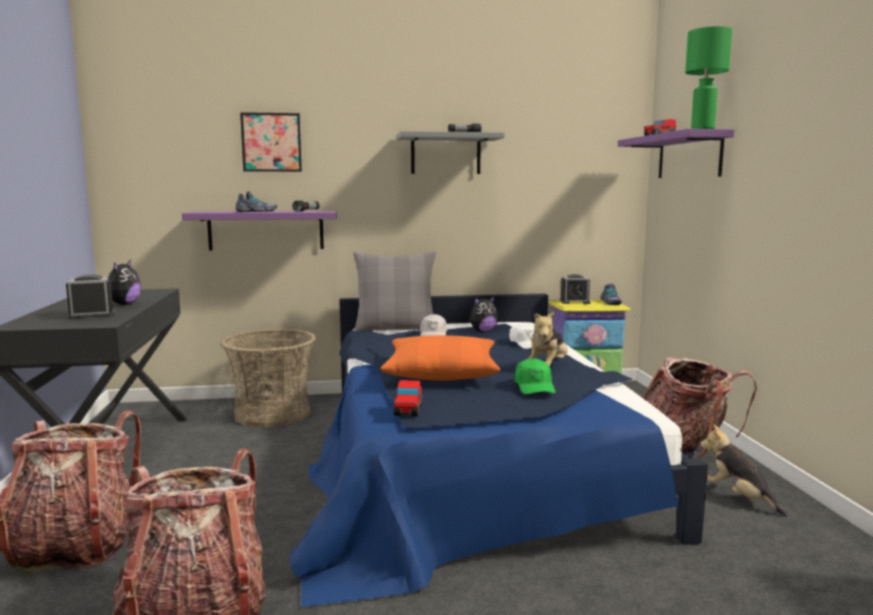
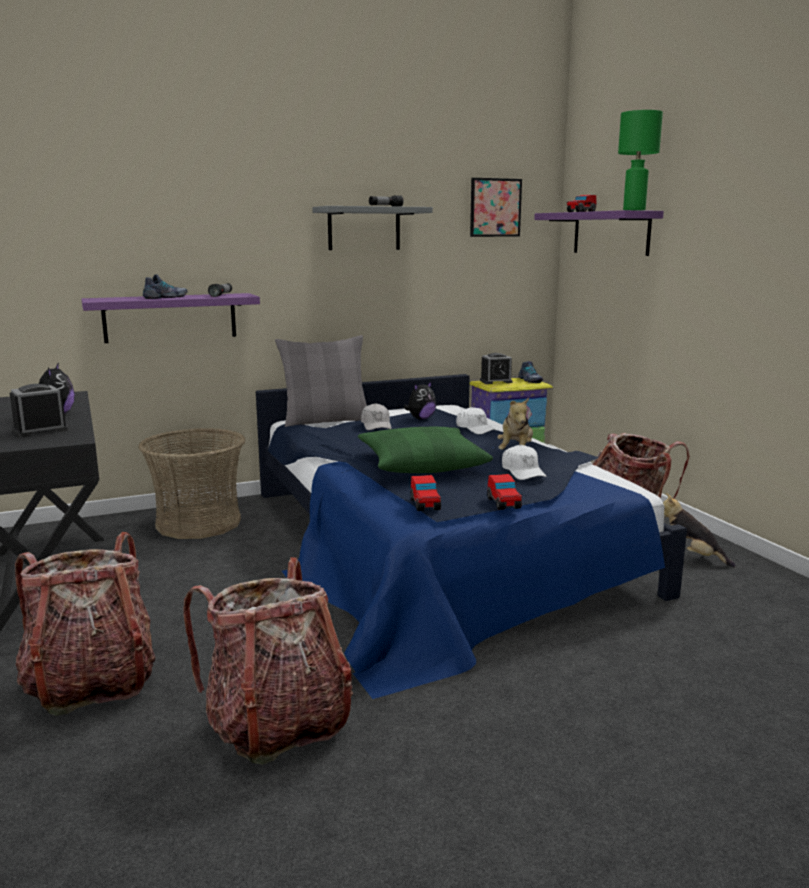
camera: 15 degrees left, 5 degrees up
picture [240,112,302,172] -> picture moved to [470,178,522,237]
orange pillow [381,335,500,380] -> green pillow [358,427,493,473]
green cap [515,358,556,394] -> white cap [502,444,546,480]
none -> toy car [487,474,522,510]

